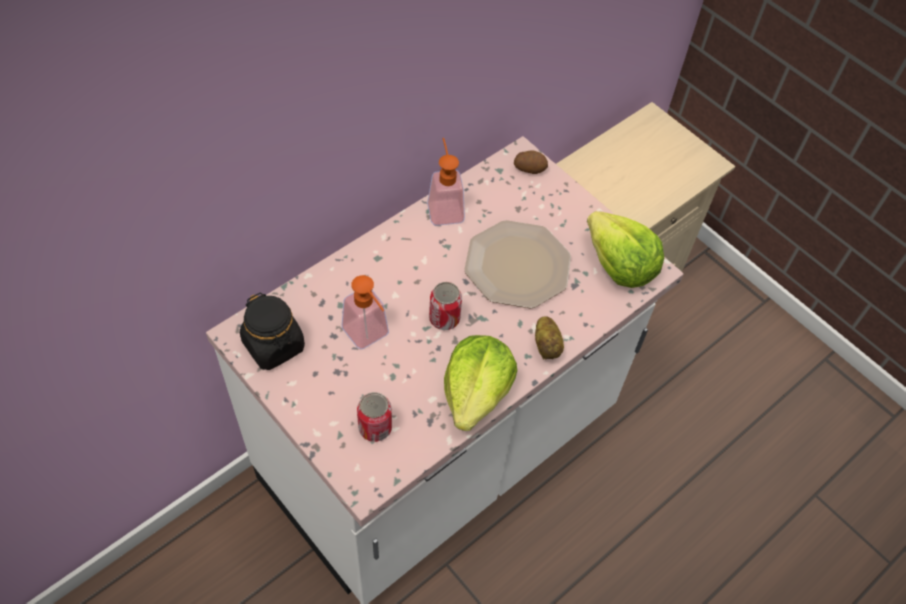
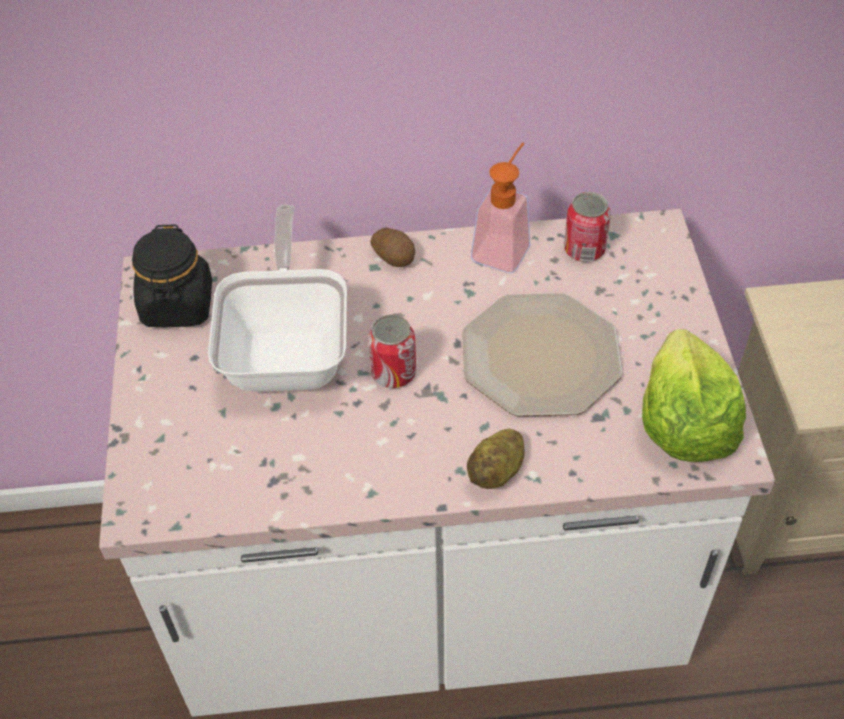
camera: 40 degrees right, 5 degrees down
soap dispenser [342,275,389,350] -> frying pan [208,205,347,392]
can [357,392,392,442] -> can moved to [564,192,611,262]
lettuce [444,335,517,431] -> none
potato [514,150,548,174] -> potato moved to [370,227,415,267]

